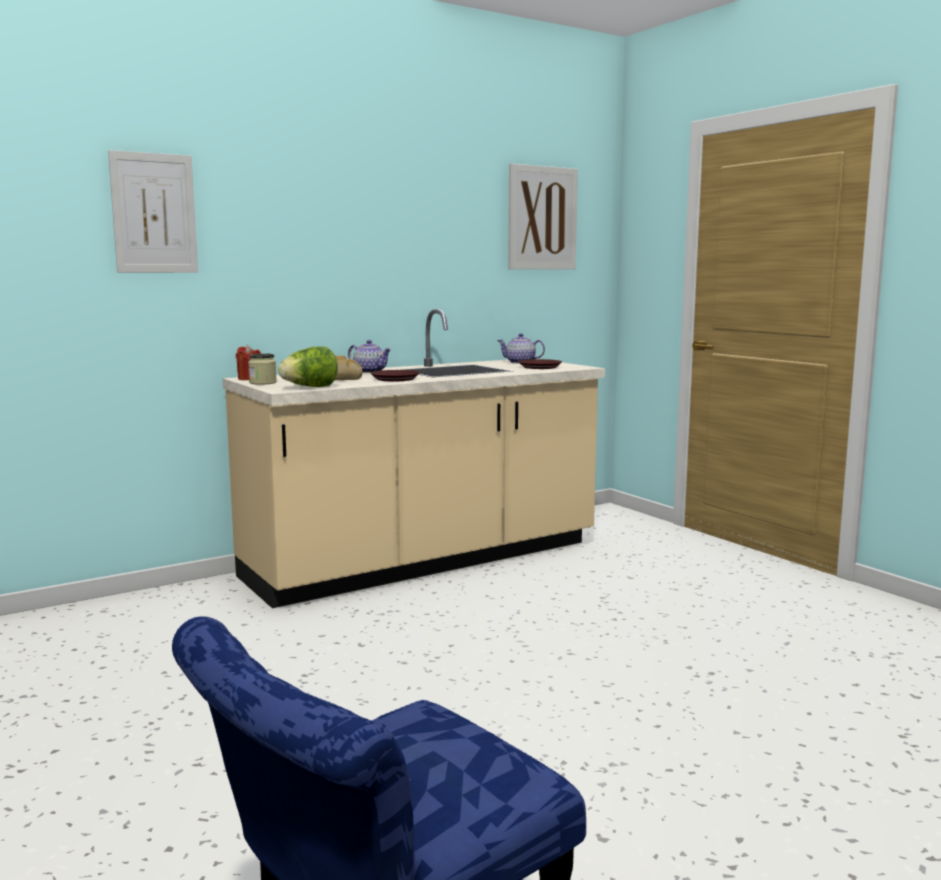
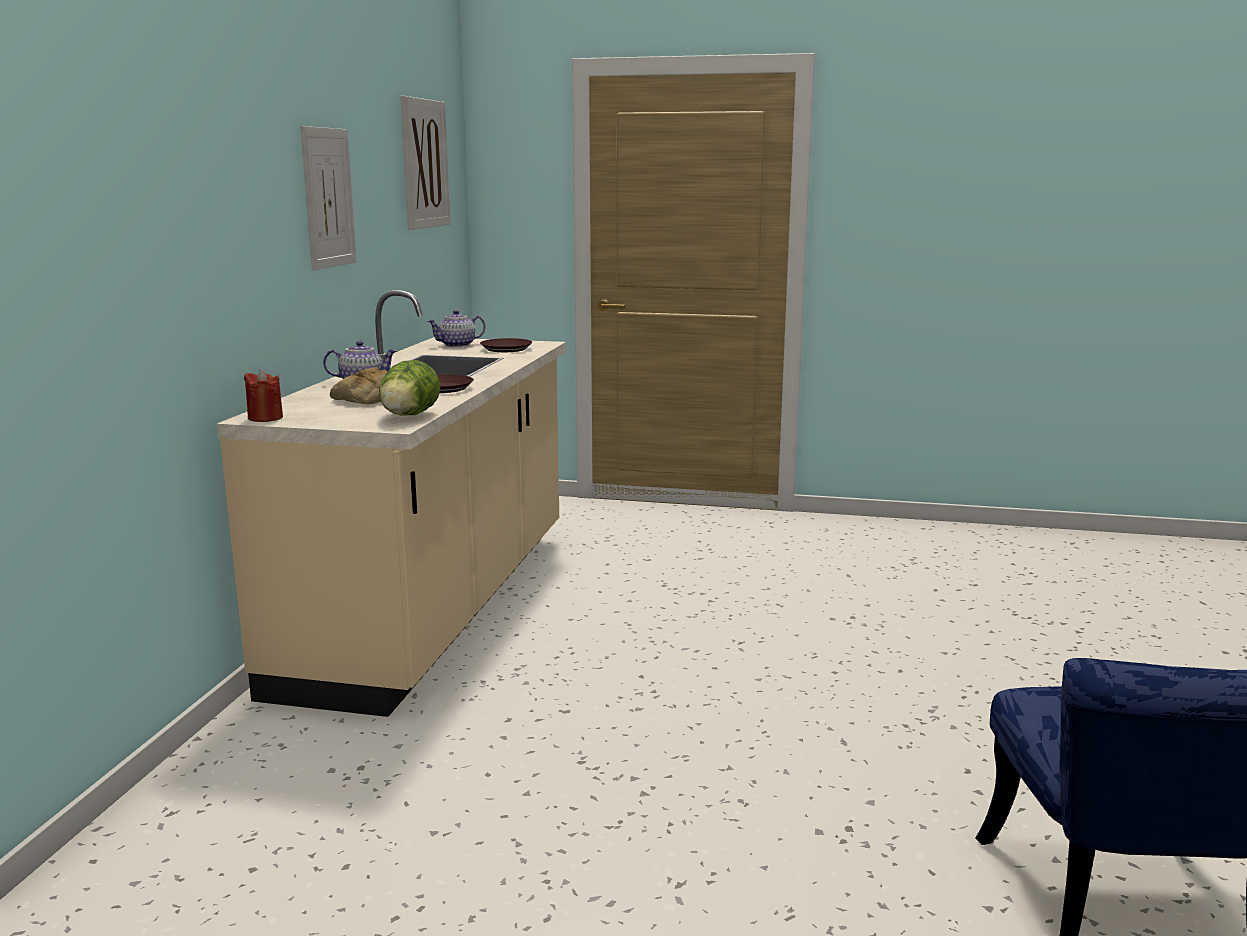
camera: 45 degrees left, 5 degrees up
picture [108,150,198,273] -> picture moved to [300,126,357,270]
jar [248,353,277,385] -> none

